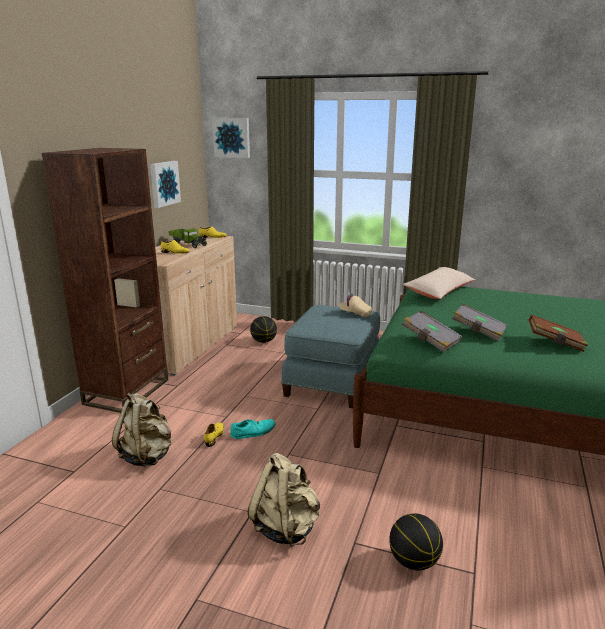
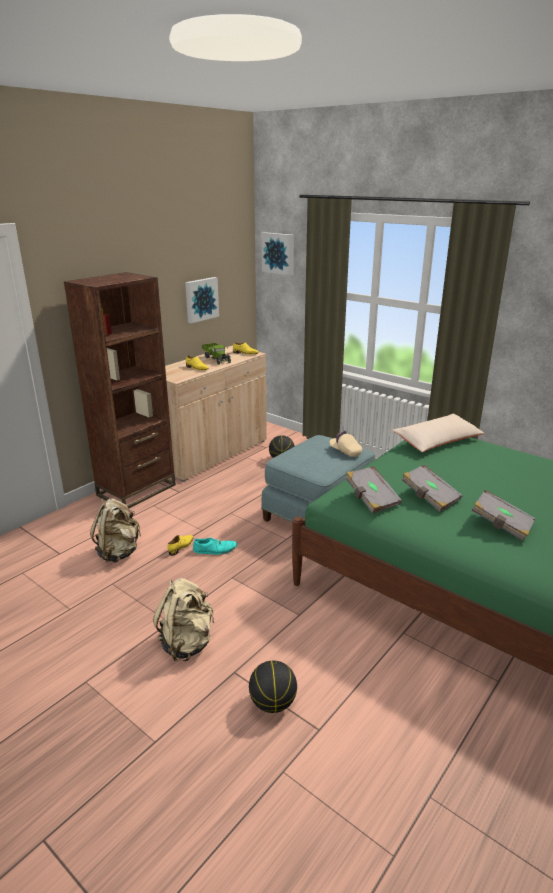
camera: 20 degrees right, 5 degrees up
brown book [529,315,588,352] -> grey book [471,490,535,541]

